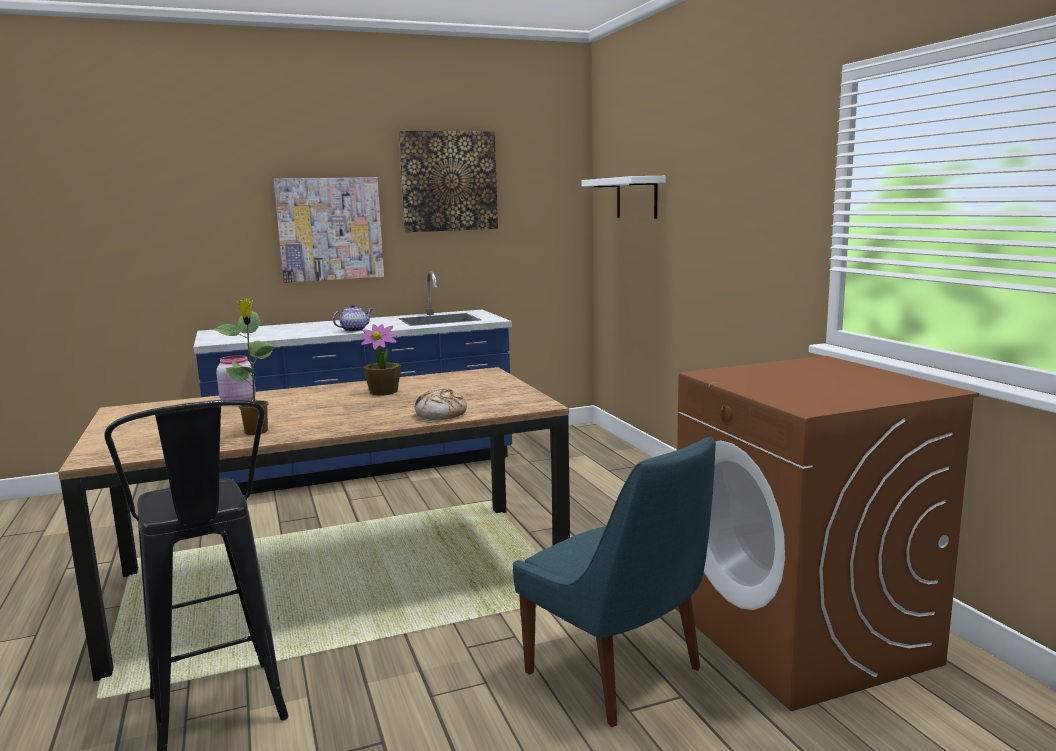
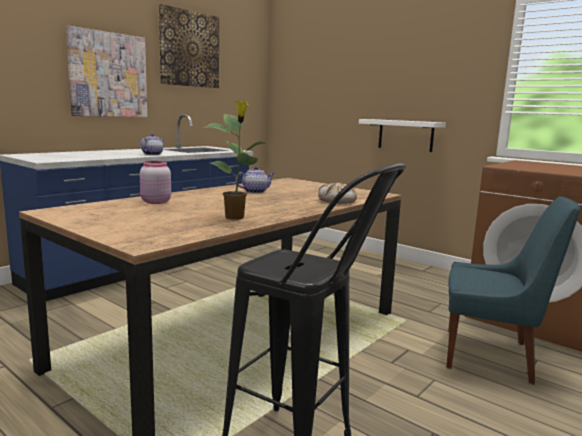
camera: 30 degrees left, 0 degrees up
potted plant [361,324,401,396] -> teapot [236,166,275,193]
white shelf [582,176,665,219] -> white shelf moved to [359,119,446,152]

